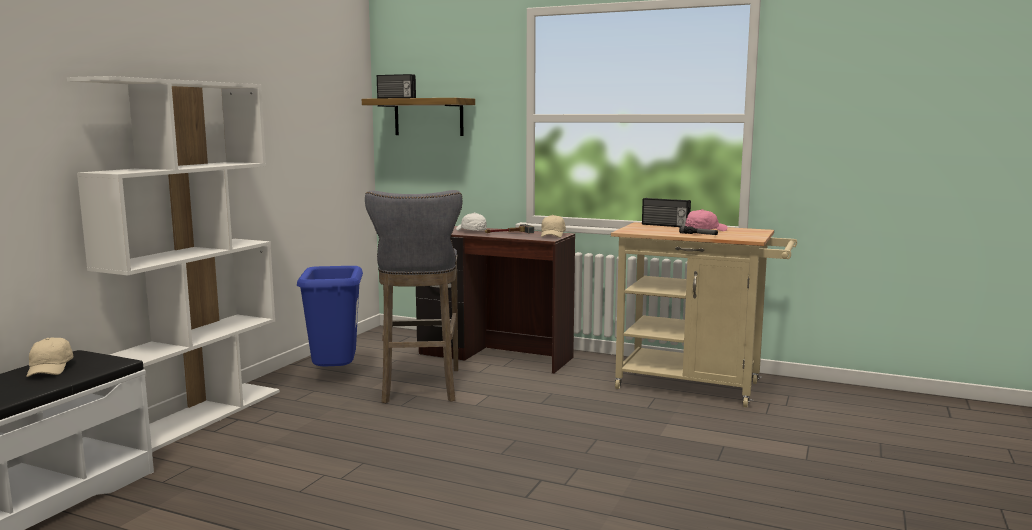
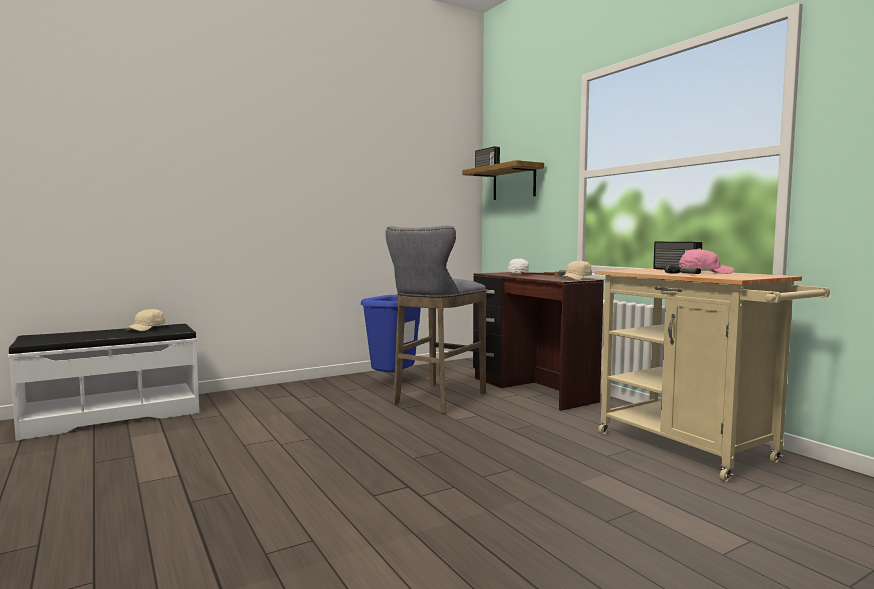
camera: 35 degrees right, 5 degrees down
white bookcase [67,76,280,452] -> none

